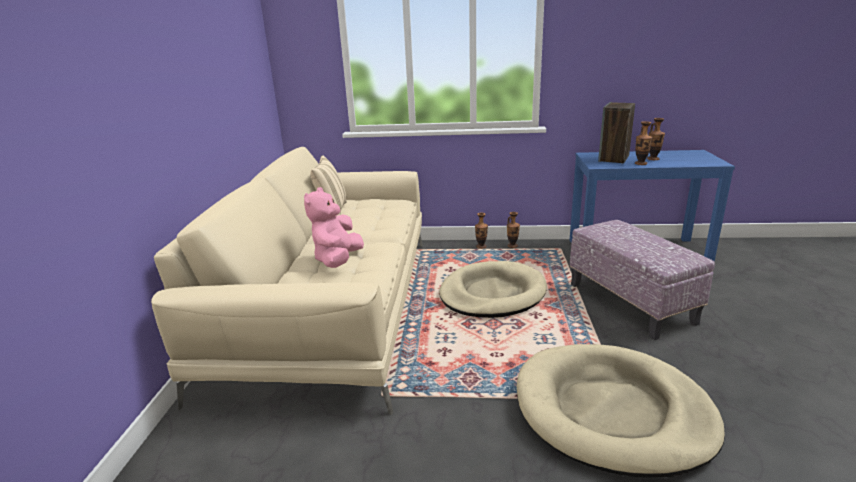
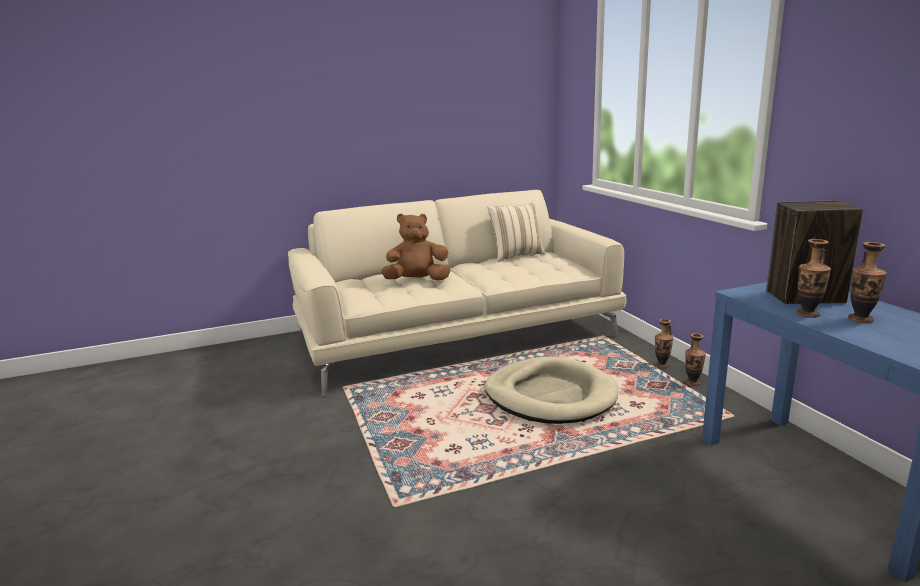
camera: 65 degrees right, 5 degrees down
pink plush toy [304,187,364,268] -> brown plush toy [381,213,450,280]
beige dog bed [517,344,725,478] -> none
ottoman [570,220,715,340] -> none

